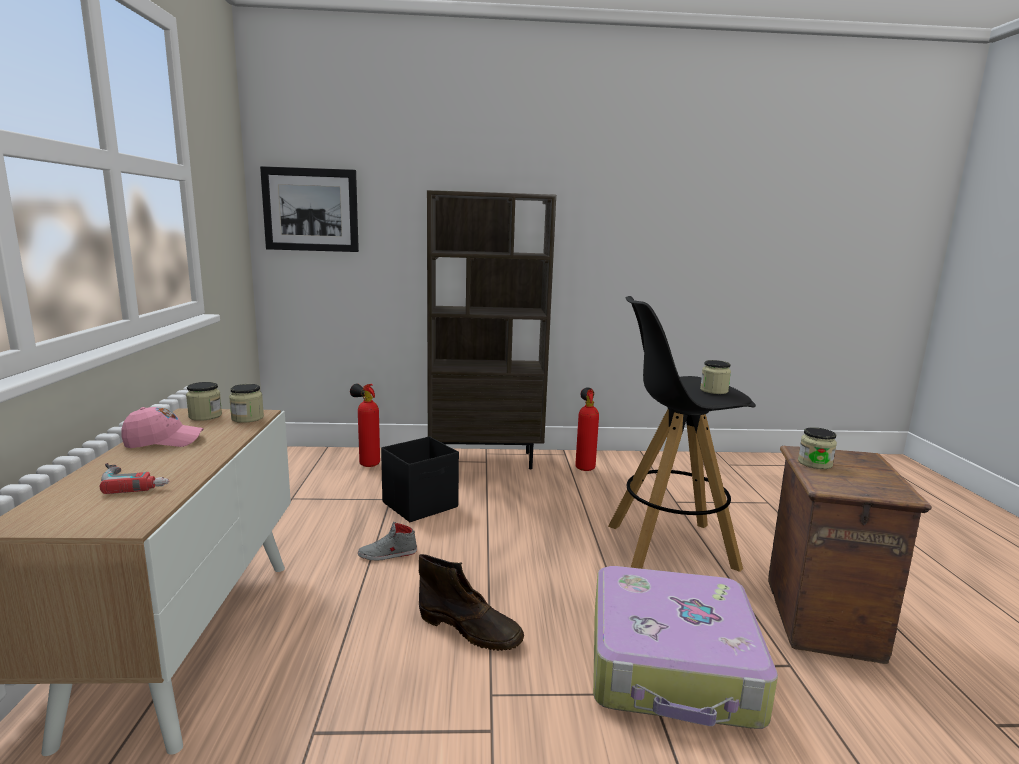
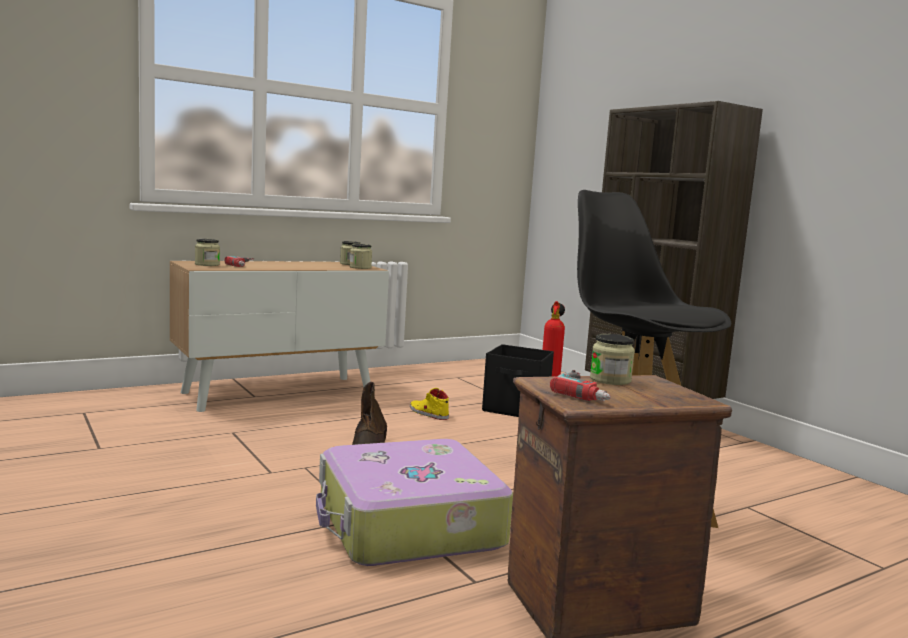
camera: 60 degrees right, 5 degrees down
pink cap [121,407,204,448] -> none
picture [260,166,359,252] -> none
grey shoe [358,522,417,560] -> yellow shoe [410,388,449,420]
fire extinguisher [575,387,599,471] -> none
jar [700,360,731,394] -> jar moved to [195,239,220,266]
none -> power drill [550,370,611,401]

